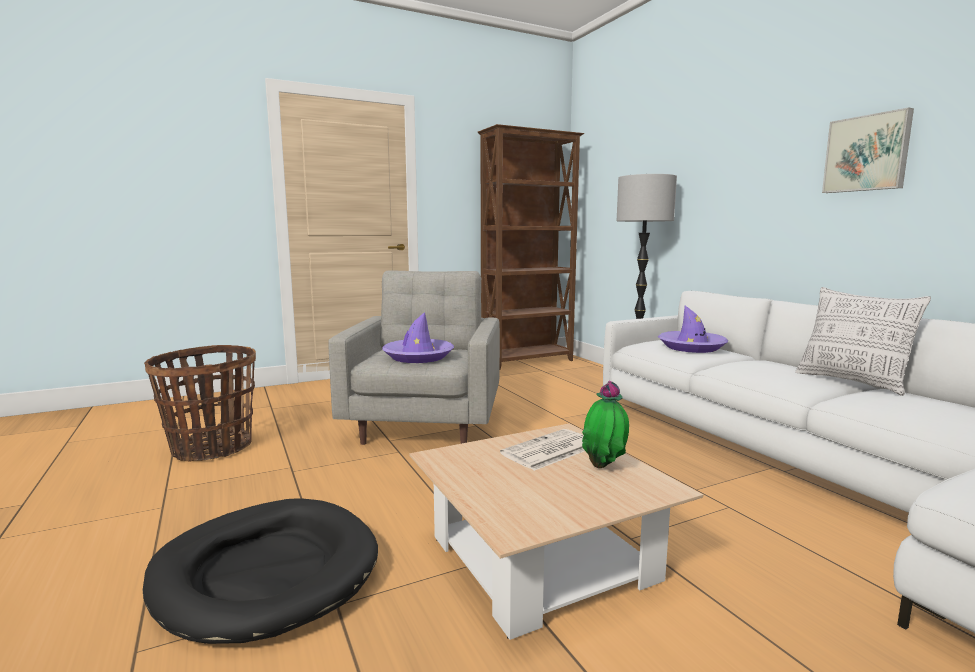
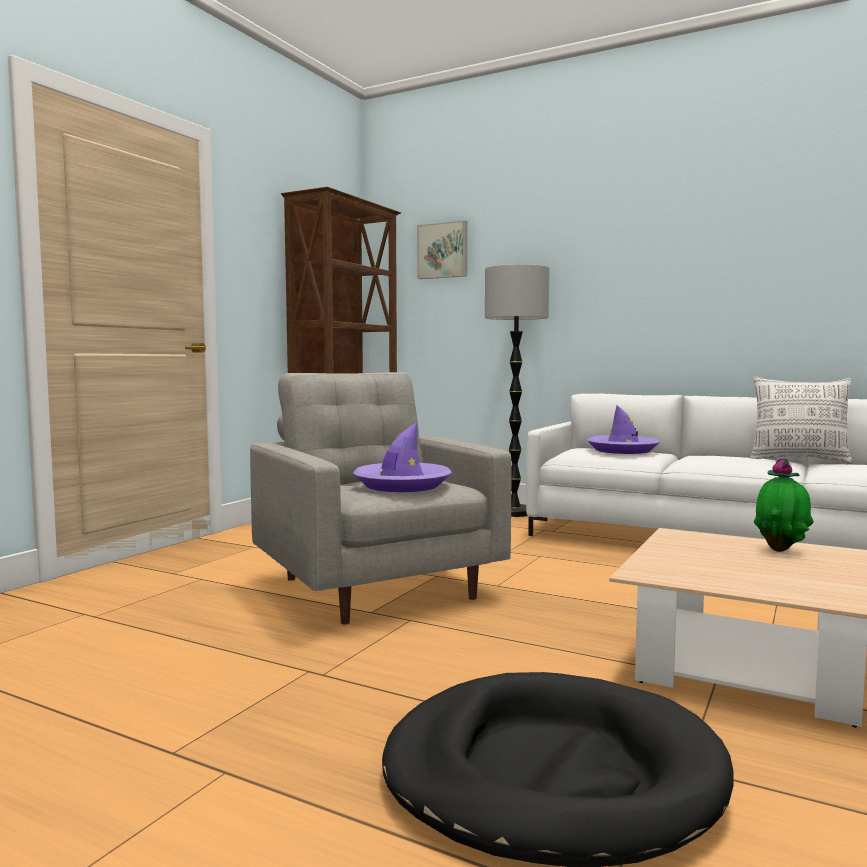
camera: 35 degrees left, 5 degrees down
basket [144,345,256,461] -> none
newspaper [500,429,585,471] -> none
picture [822,107,914,193] -> picture moved to [417,220,467,279]

